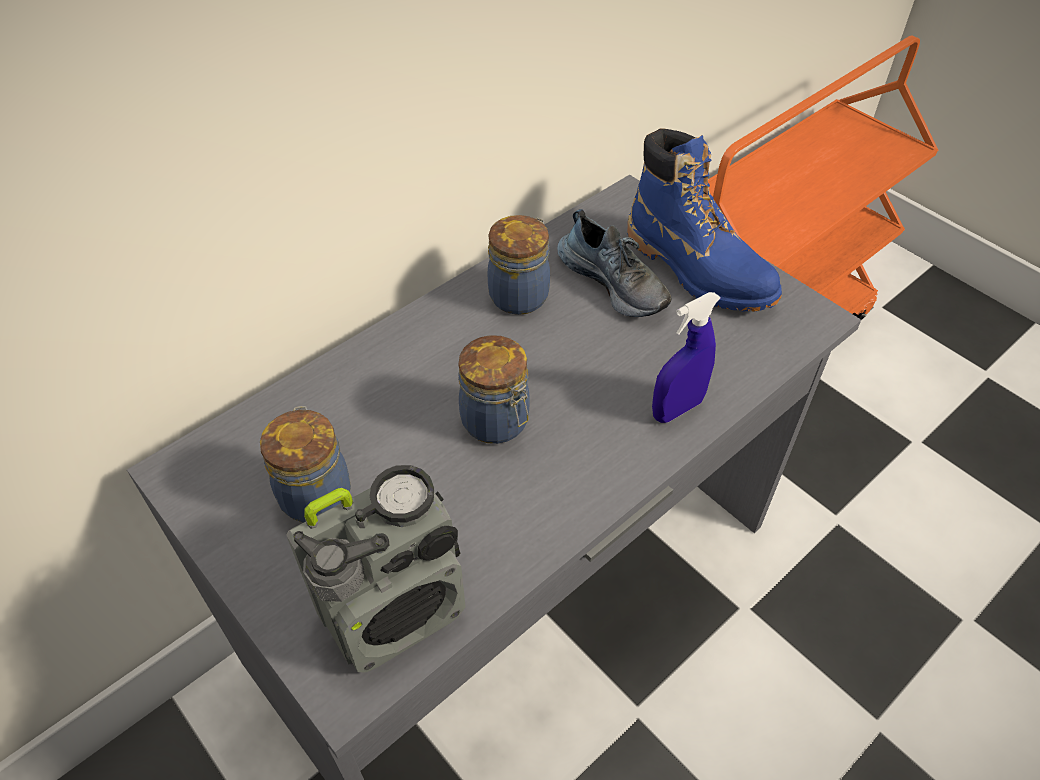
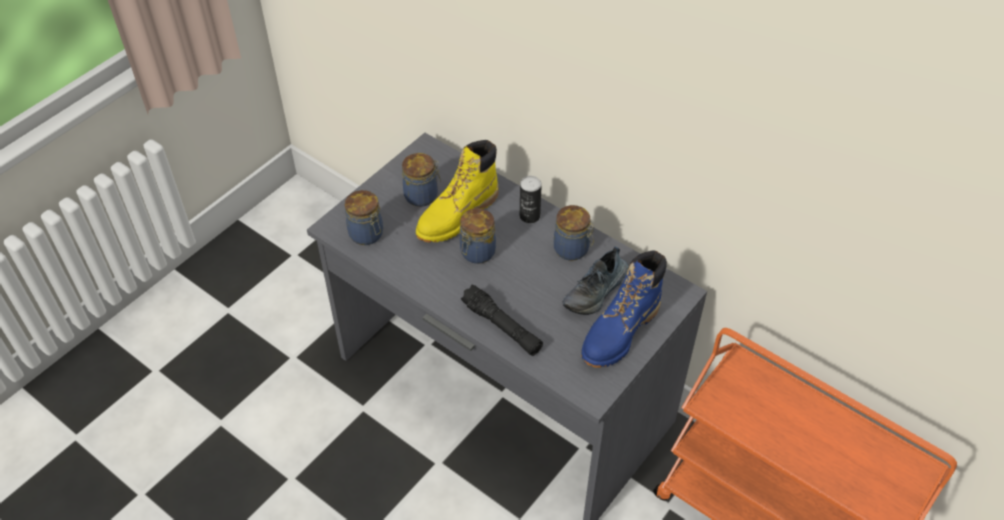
camera: 80 degrees right, 0 degrees up
radio [286,465,466,672] -> jar [345,190,383,245]
blue spray bottle [652,292,721,423] -> black flashlight [461,284,543,356]
none -> yellow boot [416,140,499,243]
none -> can [520,176,542,223]

